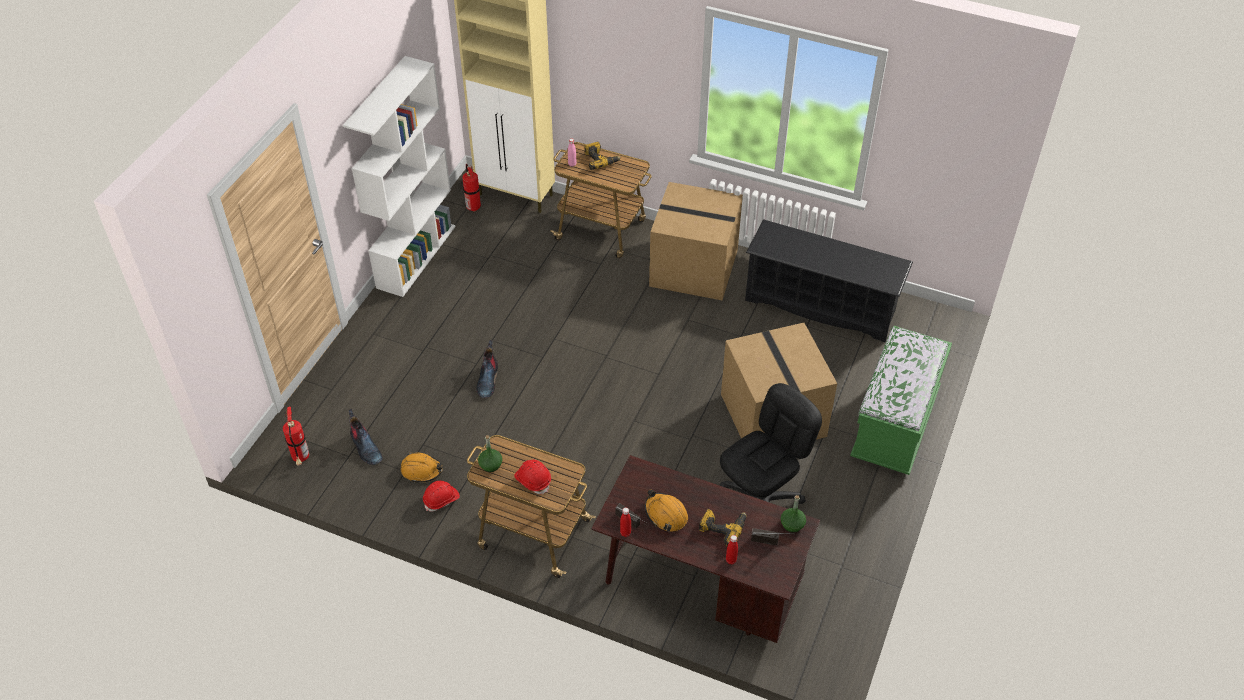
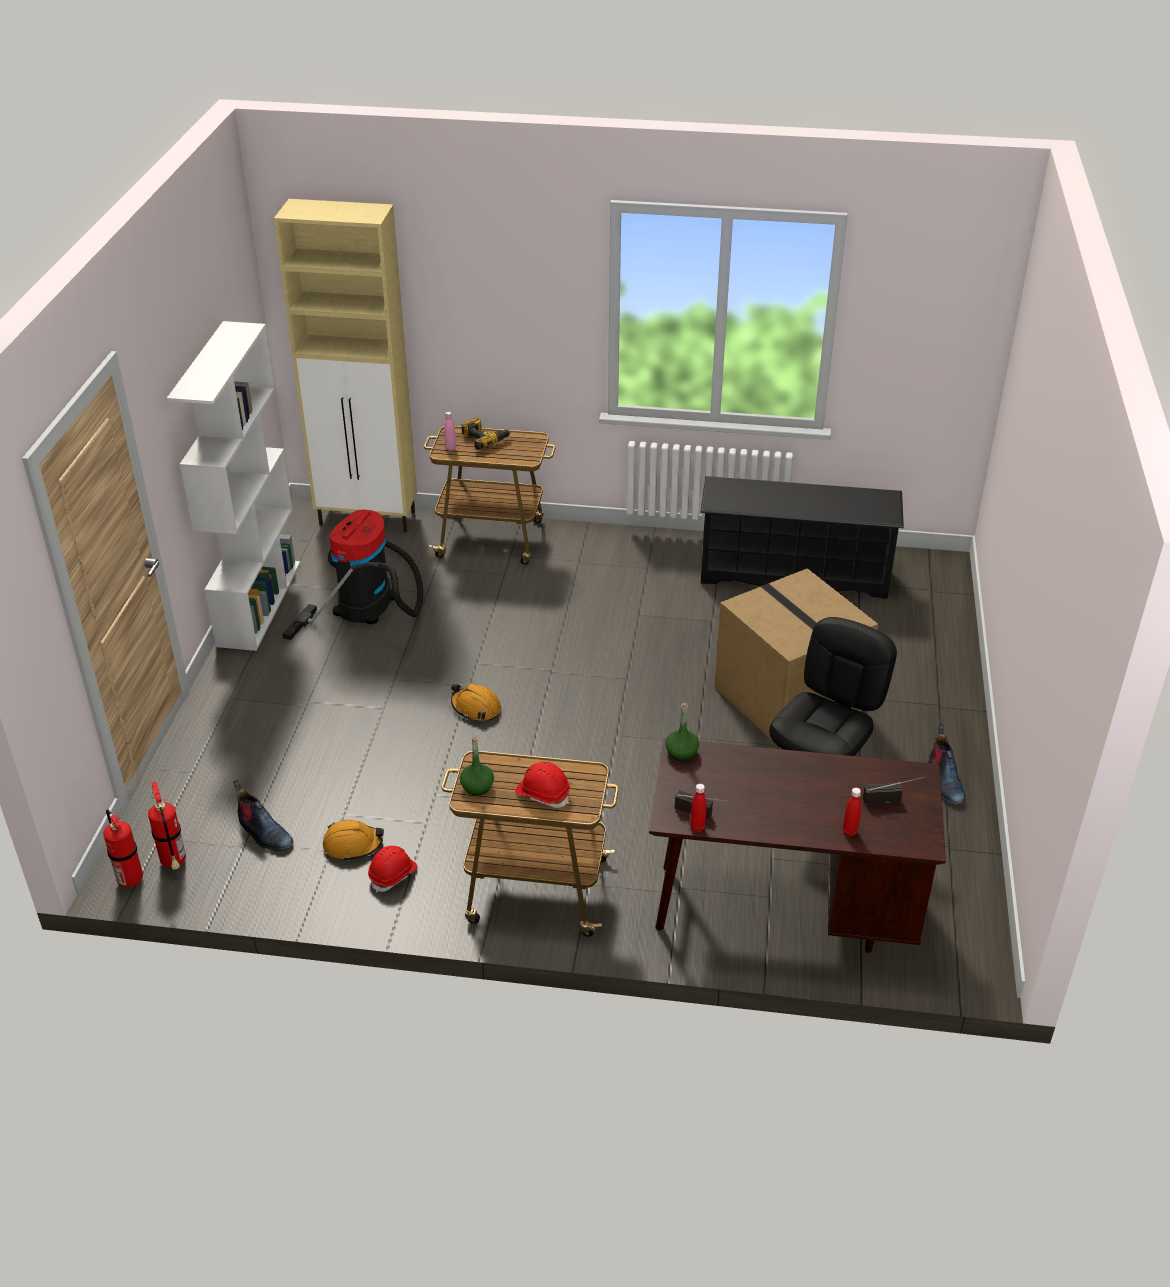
camera: 15 degrees left, 10 degrees down
fire extinguisher [462,164,481,211] -> fire extinguisher moved to [103,809,143,887]
boot [476,340,498,398] -> boot moved to [929,724,965,805]
orange hard hat [645,489,688,532] -> orange hard hat moved to [451,684,501,721]
cardboard box [649,182,743,300] -> none
power drill [699,509,746,547] -> none
green bottle [781,495,806,533] -> green bottle moved to [665,703,699,761]
green bench [850,326,952,475] -> none
none -> vacuum cleaner [282,509,423,640]

